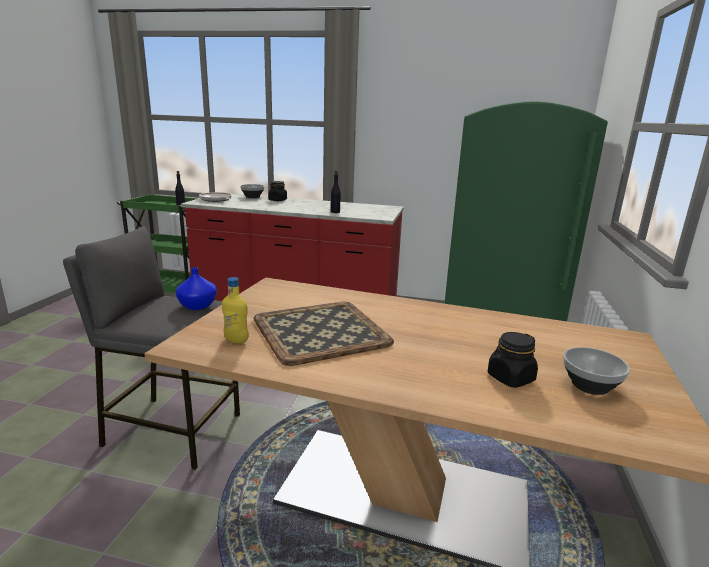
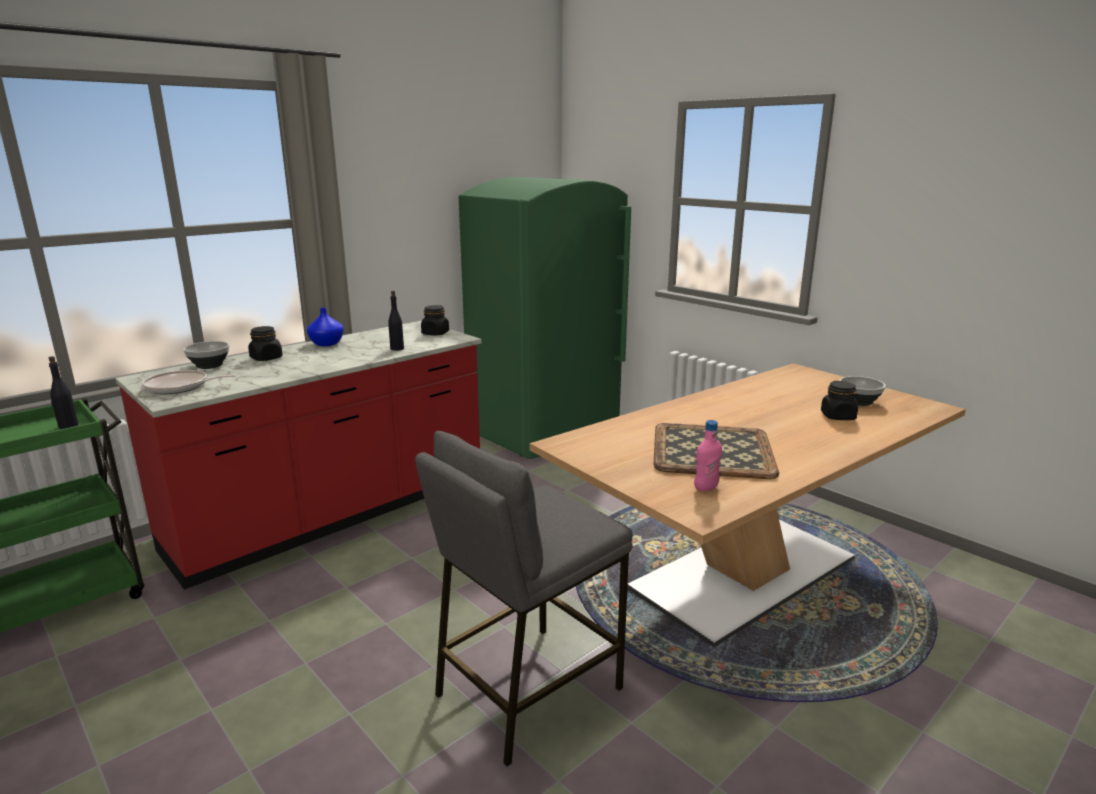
camera: 55 degrees left, 0 degrees up
blue vase [176,267,217,310] -> blue vase moved to [307,308,344,346]
yellow bottle [222,277,249,344] -> pink bottle [694,420,722,492]
none -> black jar [421,305,449,336]

